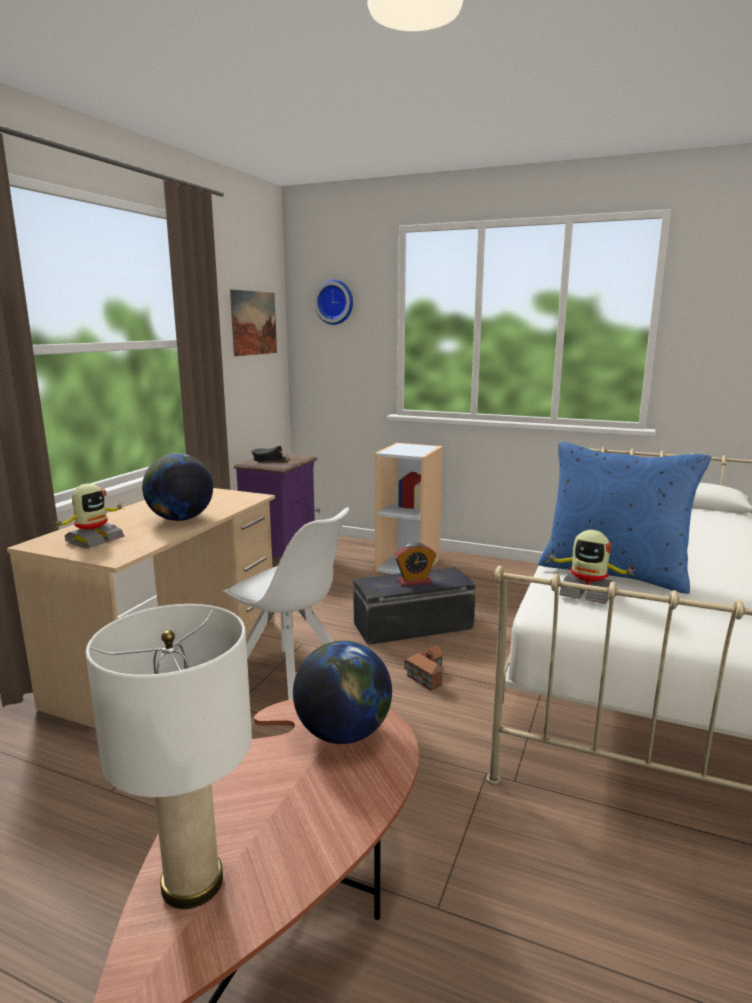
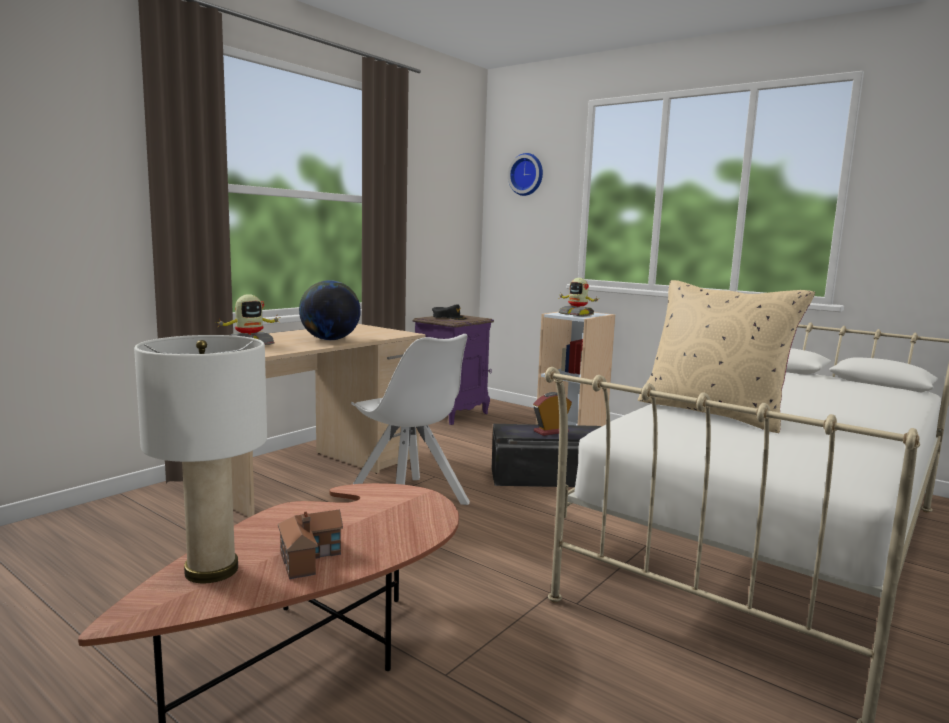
camera: 15 degrees right, 5 degrees down
picture [230,289,277,356] -> none
globe [293,641,392,744] -> none
alarm clock [394,543,436,586] -> alarm clock turned 150 degrees clockwise [533,392,572,436]
toy house [404,644,444,691] -> toy house moved to [278,509,343,579]
blue pillow [538,442,711,594] -> beige pillow [638,280,815,433]
toy robot [546,530,637,604] -> toy robot moved to [558,278,600,316]

